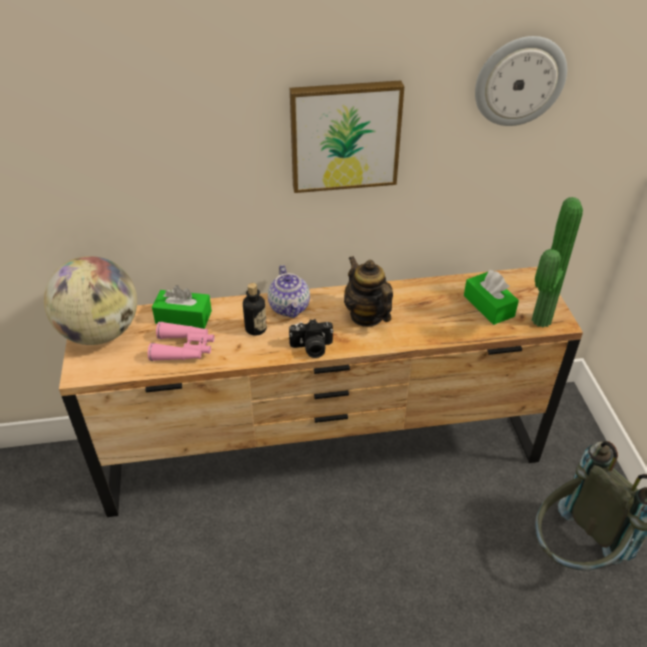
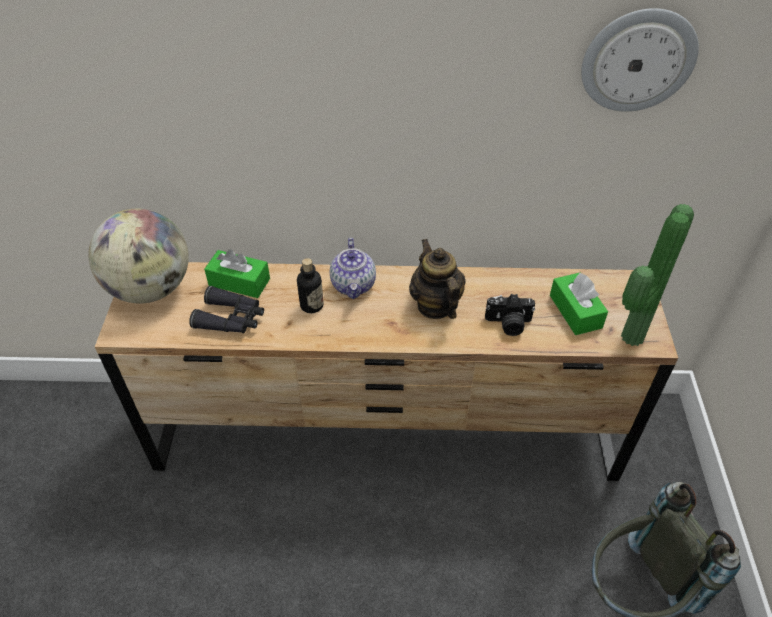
camera: 10 degrees right, 5 degrees up
pink binoculars [148,321,214,361] -> black binoculars [189,286,264,333]
camera [289,319,334,358] -> camera moved to [485,294,535,336]
picture [290,80,404,193] -> none

